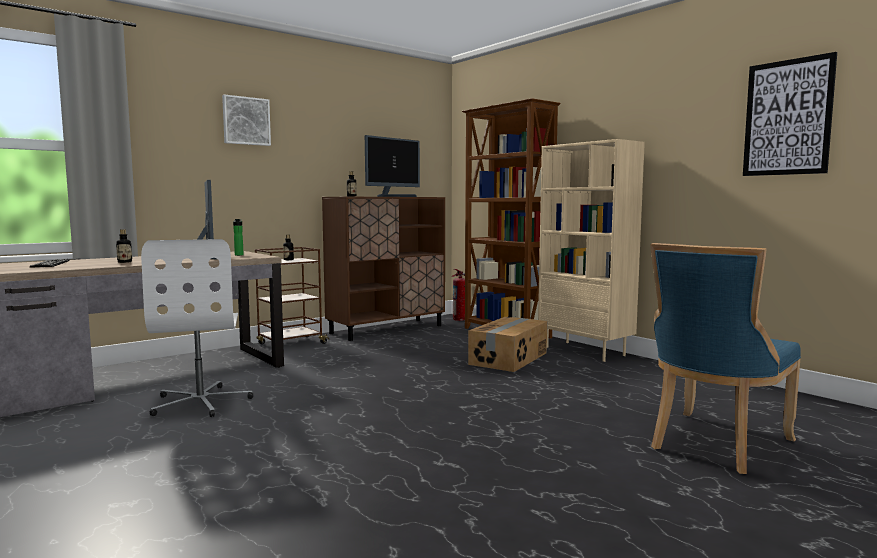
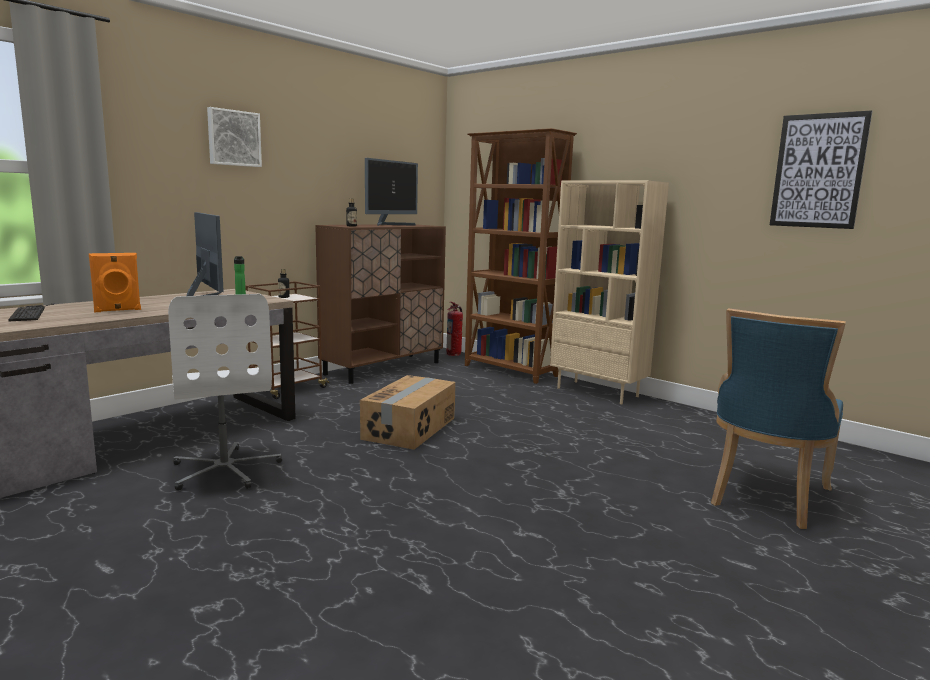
camera: 10 degrees left, 5 degrees up
bottle [116,229,132,263] -> orange speaker [88,253,141,313]
cardboard box [468,317,547,372] -> cardboard box moved to [360,375,456,450]

